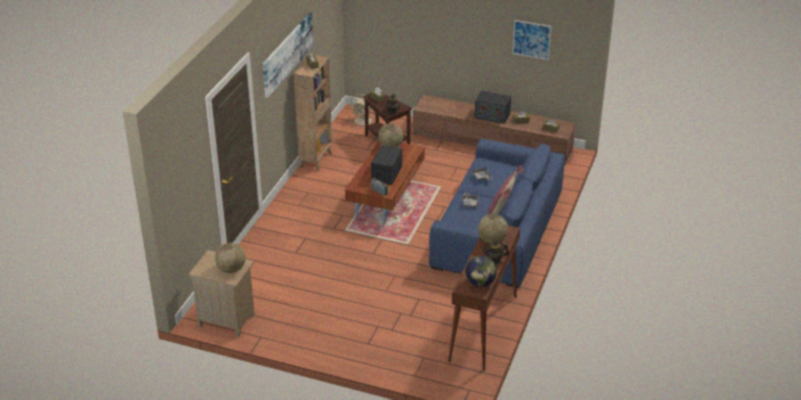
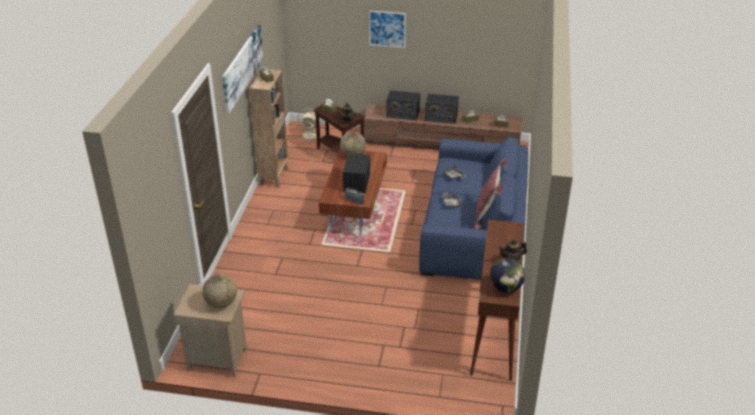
camera: 10 degrees left, 0 degrees up
globe [478,214,508,244] -> none
picture [512,20,552,60] -> picture moved to [369,11,406,48]
none -> radio [386,90,420,120]

